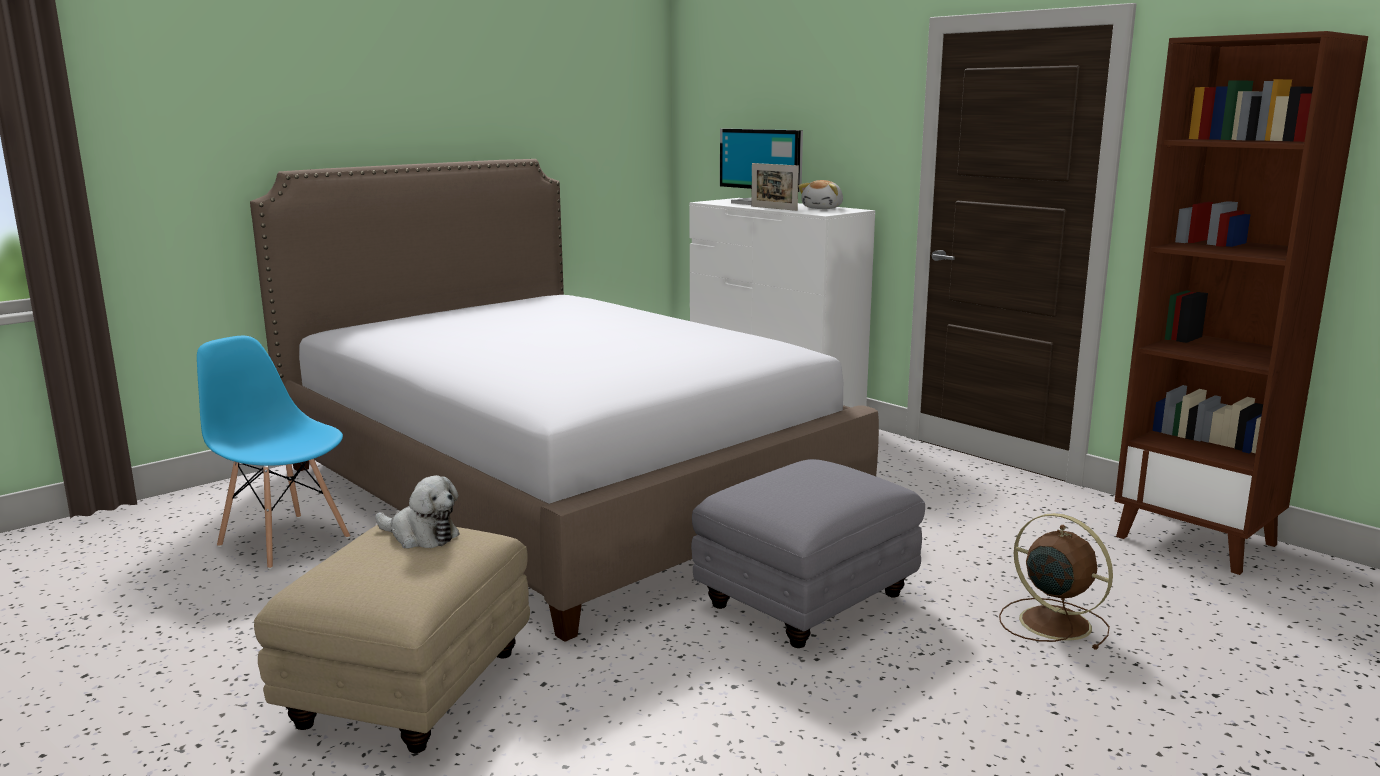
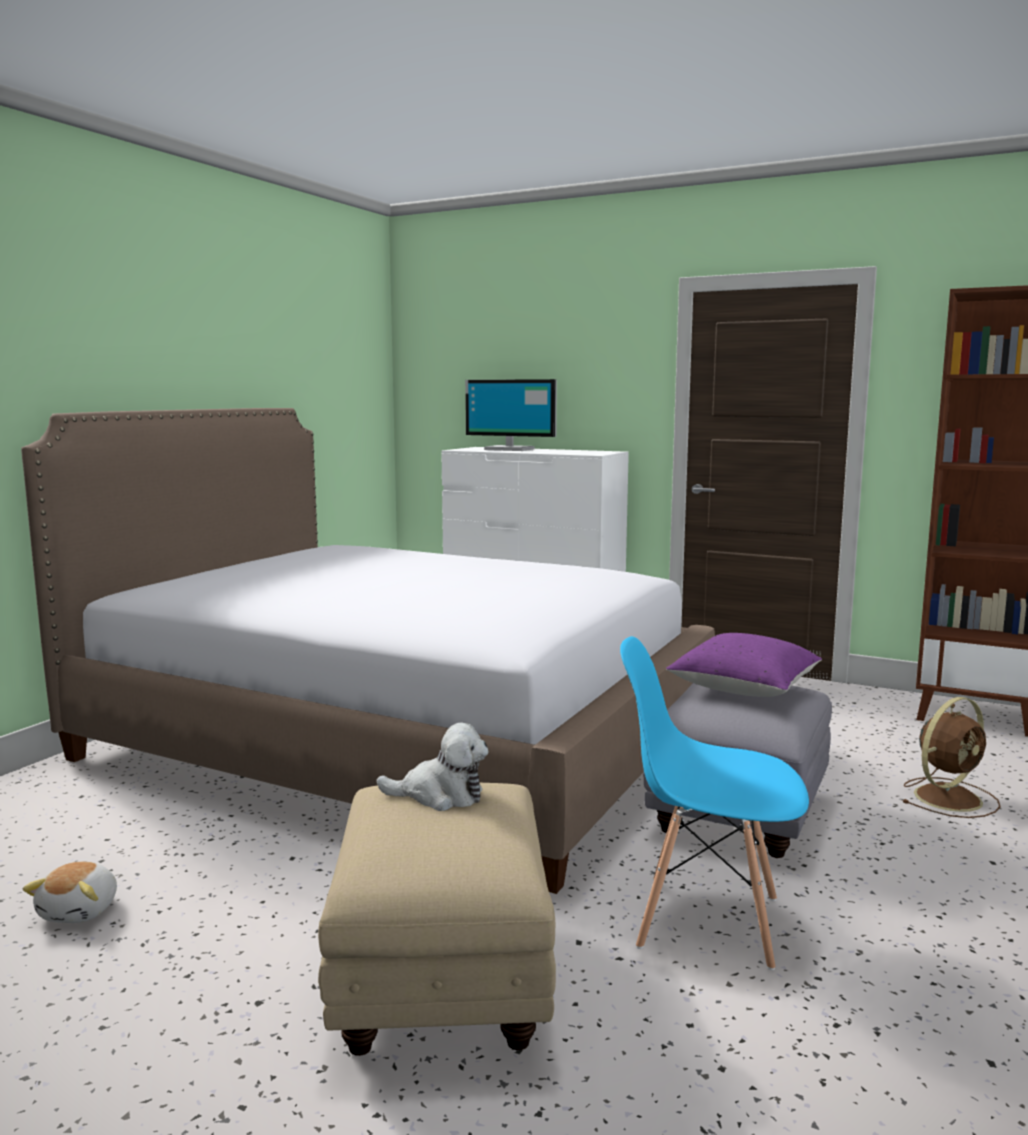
camera: 20 degrees left, 5 degrees down
blue chair [197,336,350,569] -> blue chair moved to [620,636,809,970]
picture frame [751,163,799,211] -> none
plush toy [798,180,843,209] -> plush toy moved to [23,862,117,923]
brown fan [999,513,1113,650] -> brown fan turned 120 degrees clockwise [902,697,1001,818]
none -> purple pillow [666,633,822,697]

